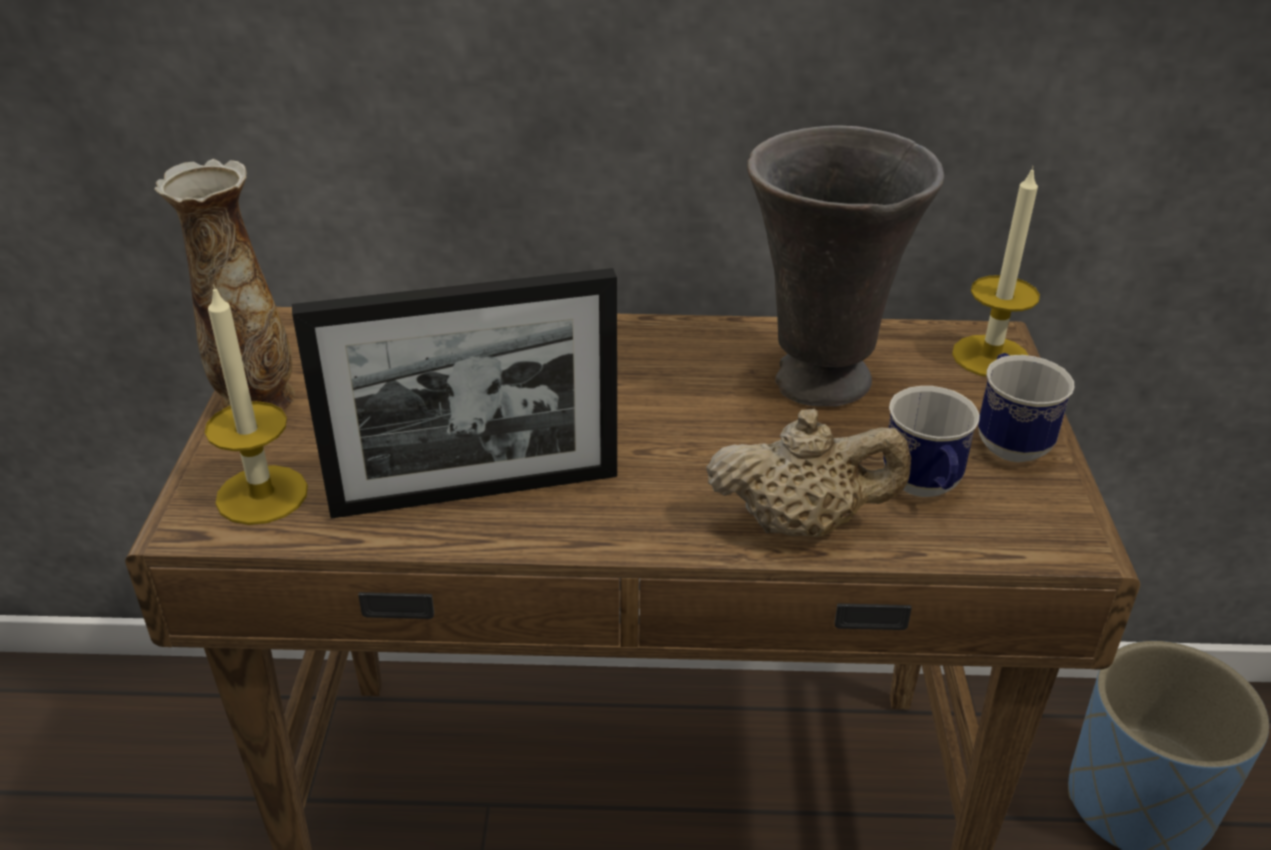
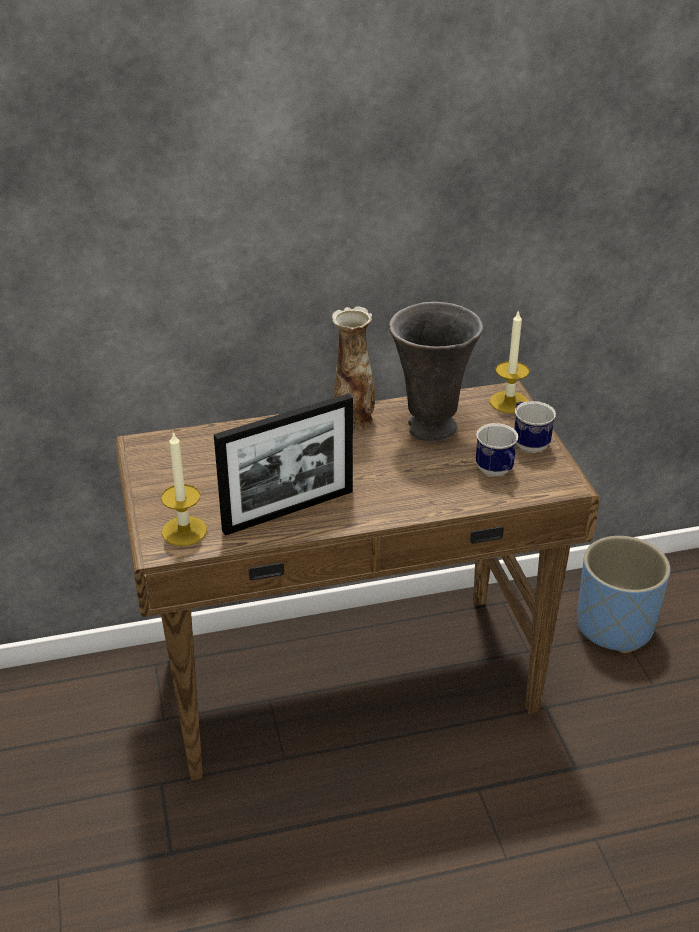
camera: 15 degrees left, 0 degrees up
vase [154,159,295,410] -> vase moved to [332,307,375,430]
beige teapot [706,409,911,538] -> none

